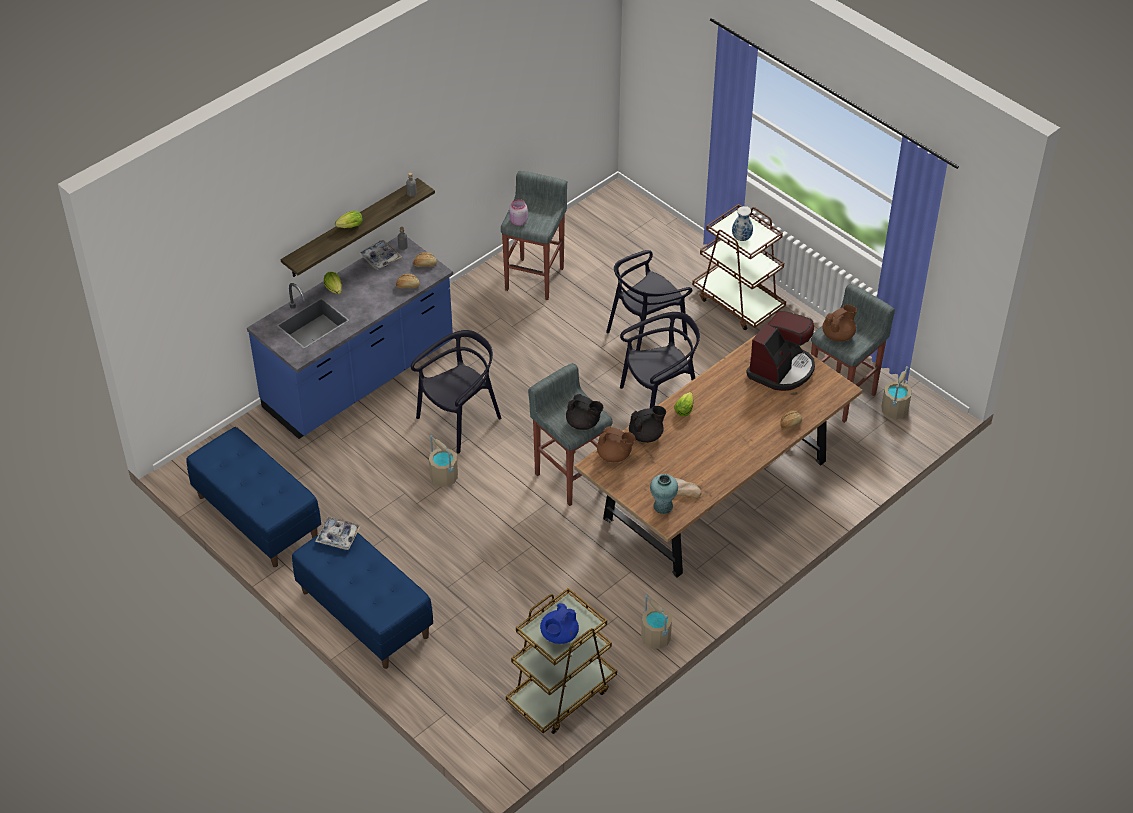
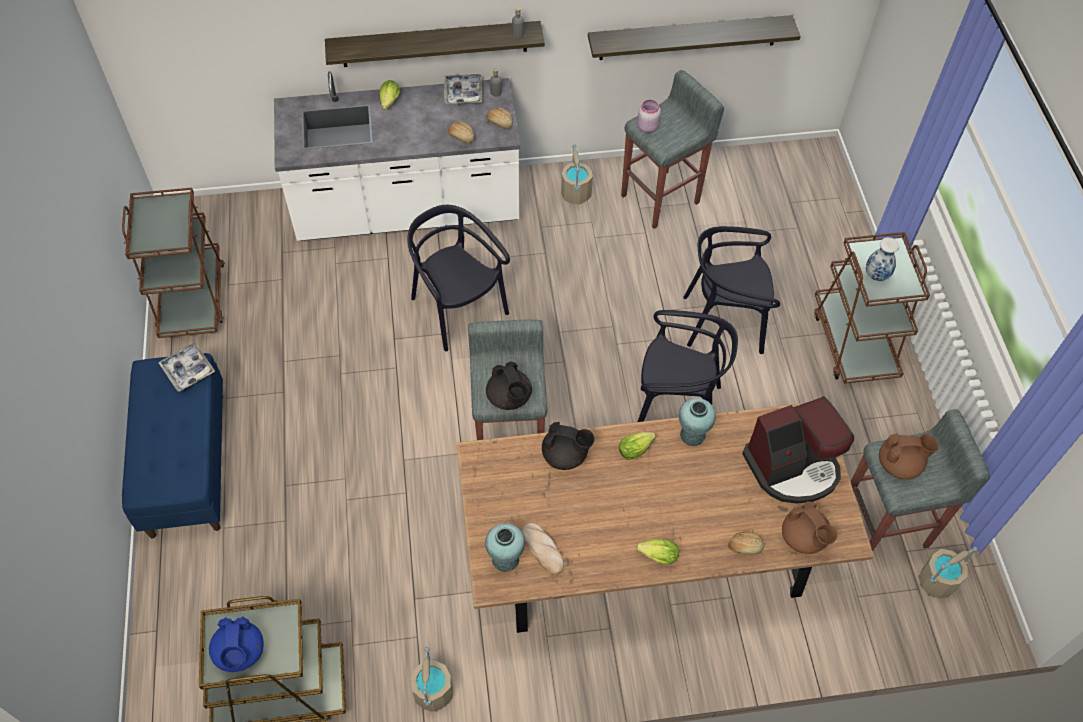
camera: 35 degrees right, 10 degrees up
blue bench [186,427,321,567] -> brown cart [122,188,225,338]
blue counter [247,236,453,439] -> white counter [274,71,520,241]
lettuce [335,211,363,228] -> lettuce moved to [637,539,679,565]
black chair [411,330,501,453] -> black chair turned 120 degrees counterclockwise [407,205,510,351]
beige bucket [429,435,458,487] -> beige bucket moved to [561,144,593,205]
blue teapot [540,603,579,644] -> blue teapot turned 75 degrees counterclockwise [209,616,264,672]
brown teapot [597,426,636,462] -> brown teapot moved to [782,501,838,554]
none -> shelf [588,15,801,60]
none -> turquoise vase [679,398,716,446]

